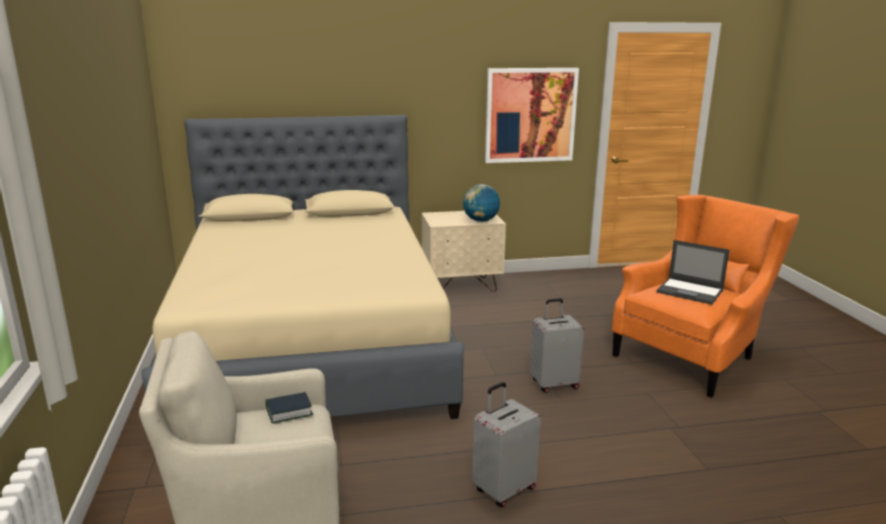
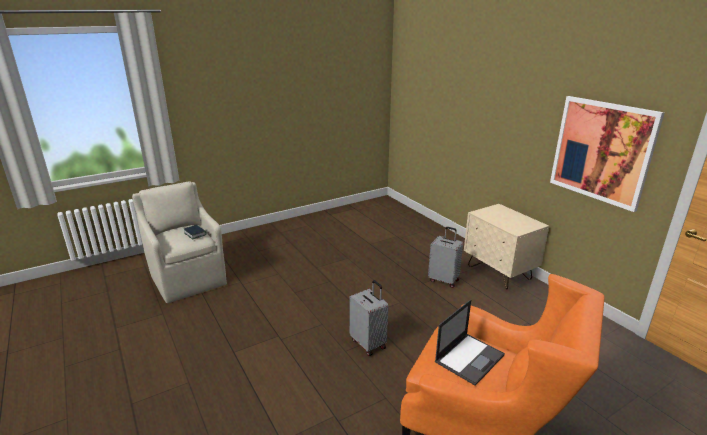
camera: 70 degrees right, 5 degrees up
beige bed [141,115,464,419] -> none
globe [463,184,500,222] -> none
grey suitcase [472,382,541,507] -> grey suitcase moved to [428,227,463,288]
laptop [656,240,729,305] -> laptop turned 150 degrees counterclockwise [435,299,505,386]

